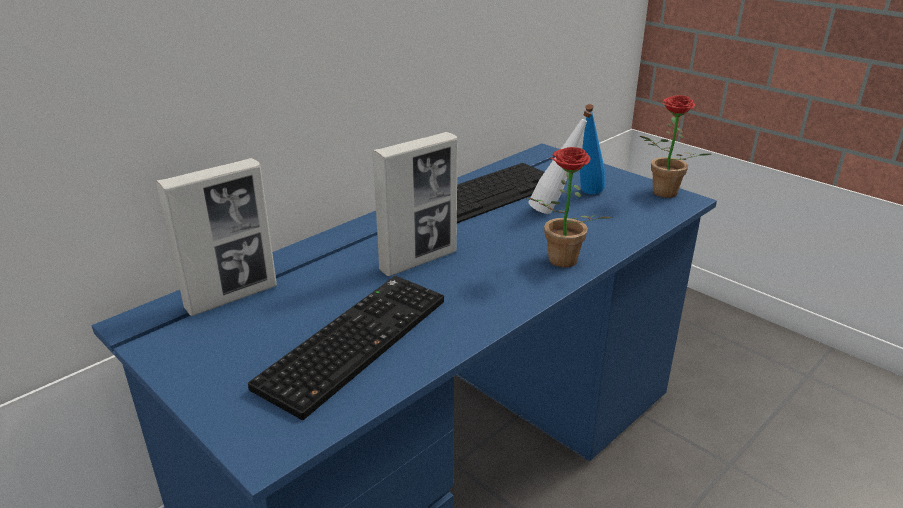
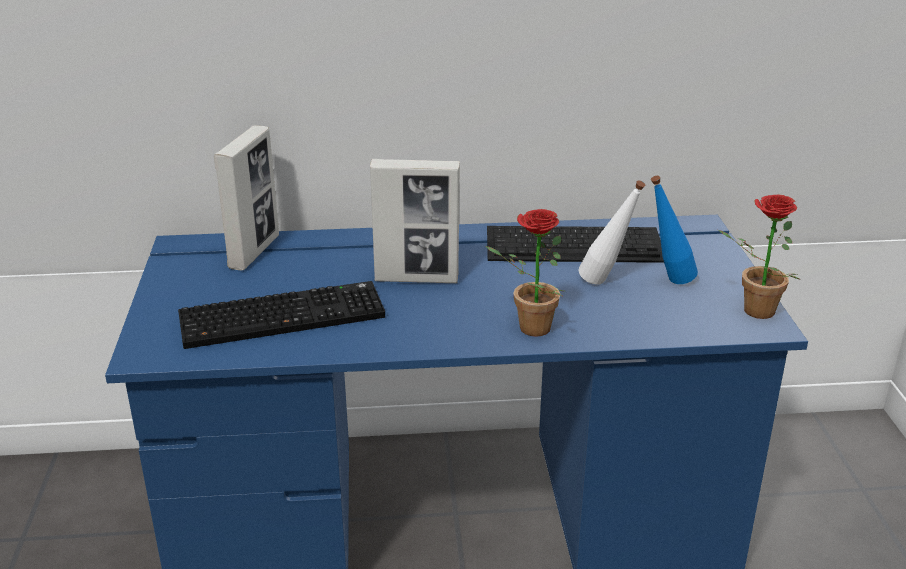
camera: 40 degrees right, 0 degrees up
picture frame [156,158,277,316] -> picture frame turned 75 degrees counterclockwise [214,126,279,271]

